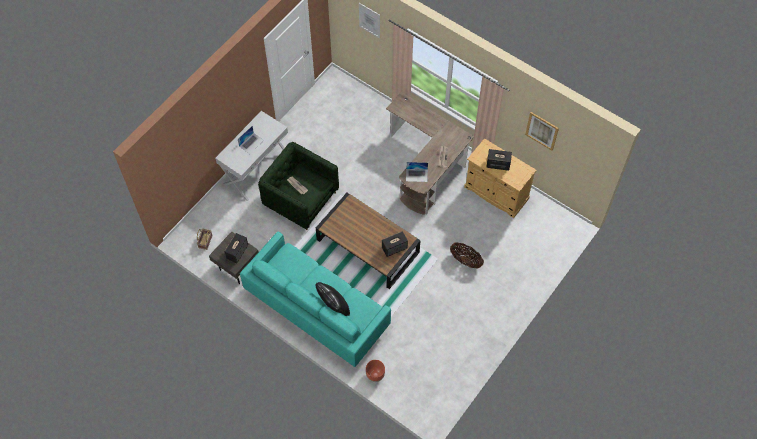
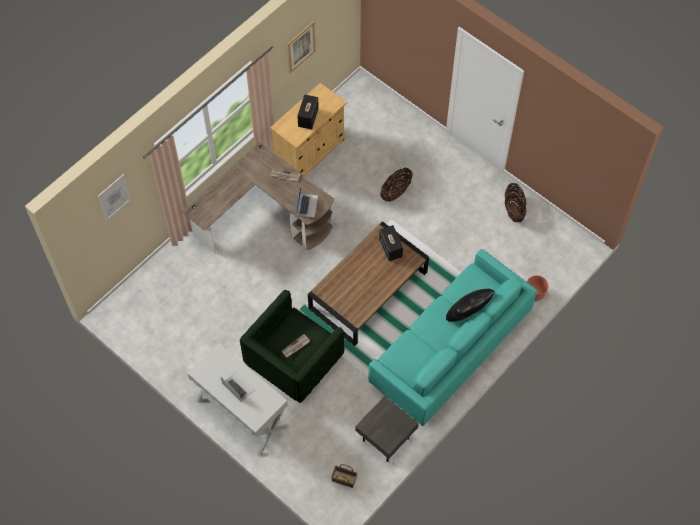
camera: 85 degrees left, 0 degrees up
speaker [224,233,248,263] -> none
none -> basket [505,183,526,222]

